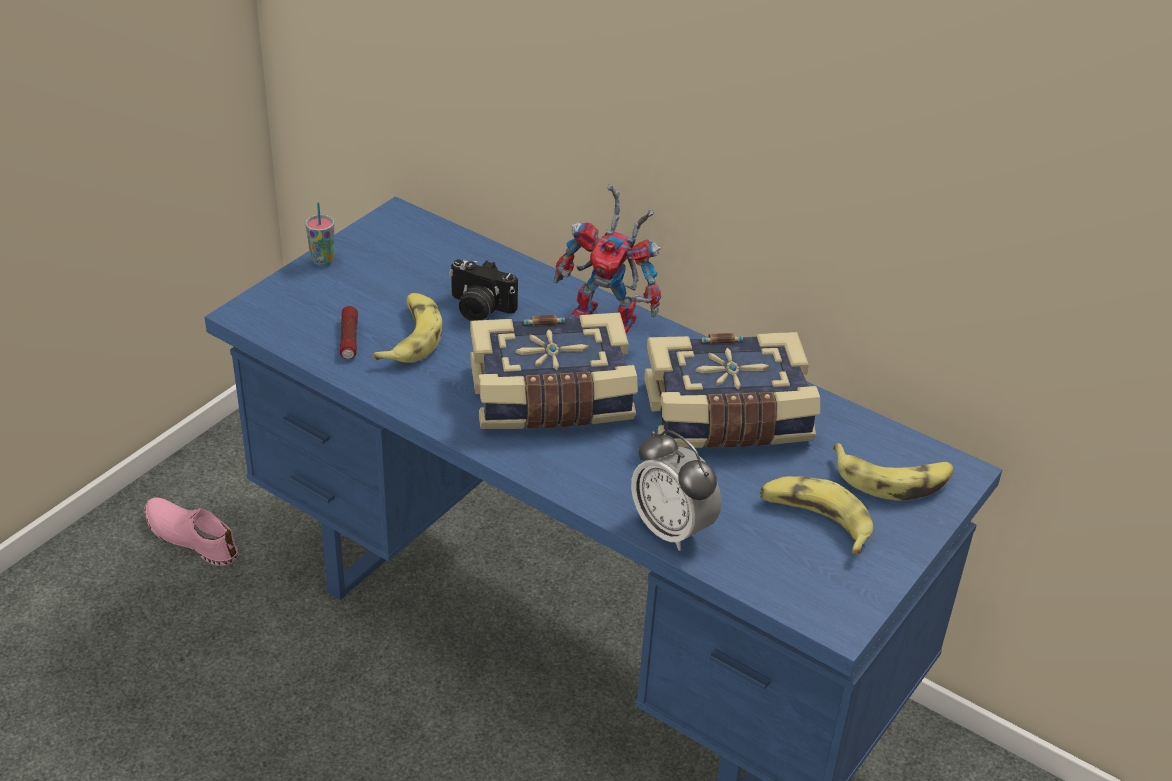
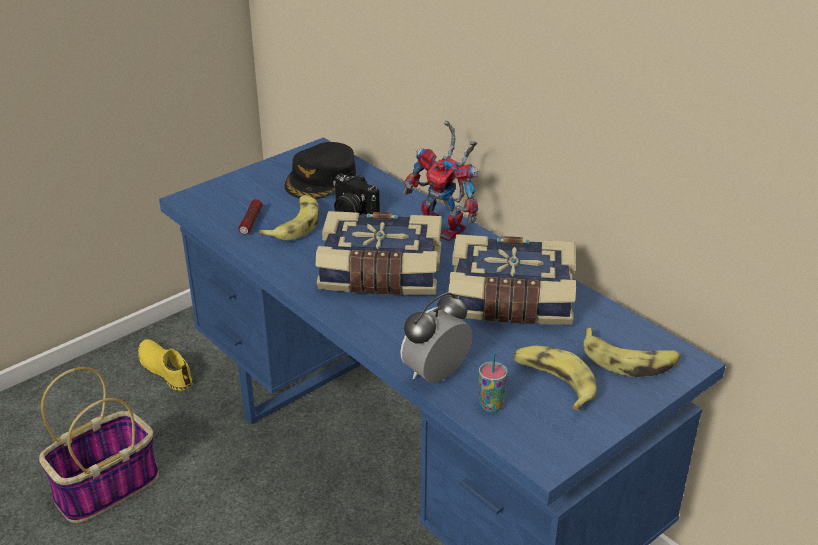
camera: 15 degrees right, 5 degrees down
pink shoe [144,497,238,566] -> yellow shoe [138,339,193,391]
cup [305,202,334,266] -> cup moved to [479,352,508,412]
alarm clock [631,430,721,551] -> alarm clock turned 75 degrees clockwise [400,292,473,383]
none -> basket [39,367,159,523]
none -> black cap [285,142,356,199]

